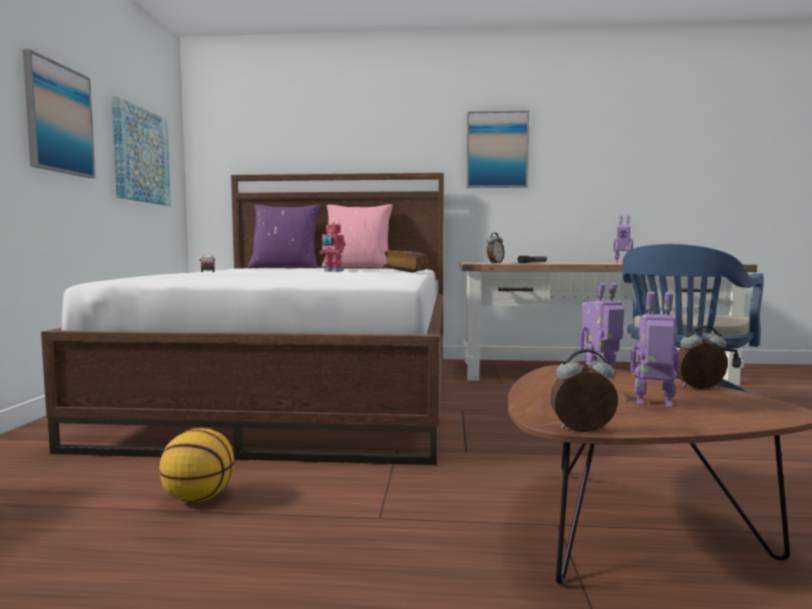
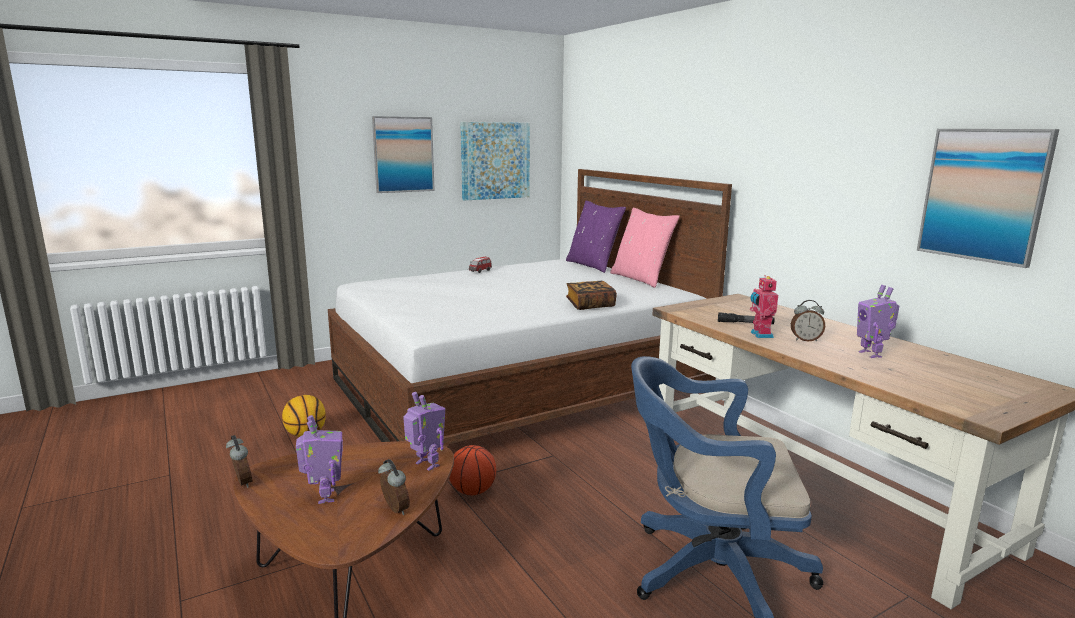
camera: 55 degrees right, 10 degrees up
toy robot [320,222,346,272] -> toy robot moved to [750,275,778,338]
picture [467,110,529,188] -> picture moved to [917,129,1059,268]
alarm clock [487,233,504,263] -> alarm clock moved to [791,300,825,341]
none -> basketball [449,445,496,495]

